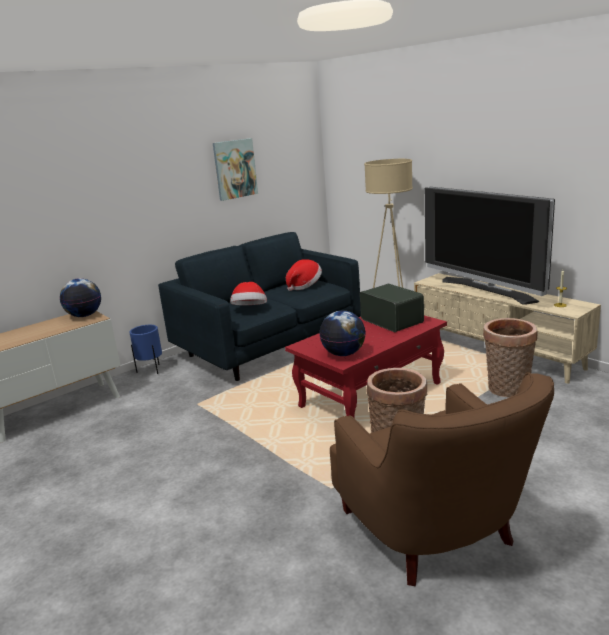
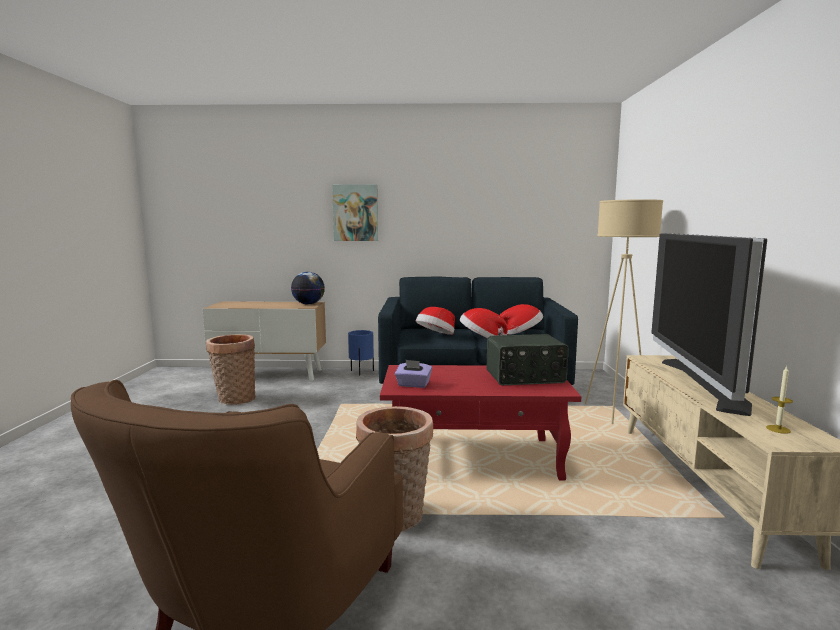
camera: 40 degrees right, 10 degrees down
picture [213,138,258,201] -> picture moved to [332,184,378,241]
globe [320,311,366,356] -> purple tissue box [395,360,432,388]
radio [360,284,424,332] -> radio turned 75 degrees clockwise [487,334,569,385]
basket [483,318,537,398] -> basket moved to [206,334,256,405]
none -> hat [460,308,508,338]

